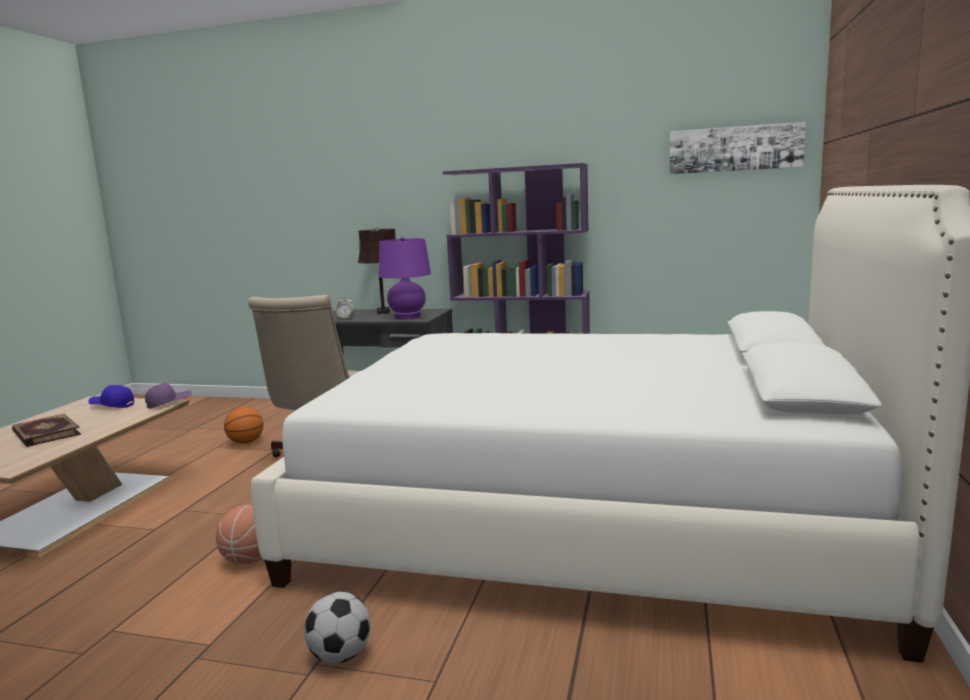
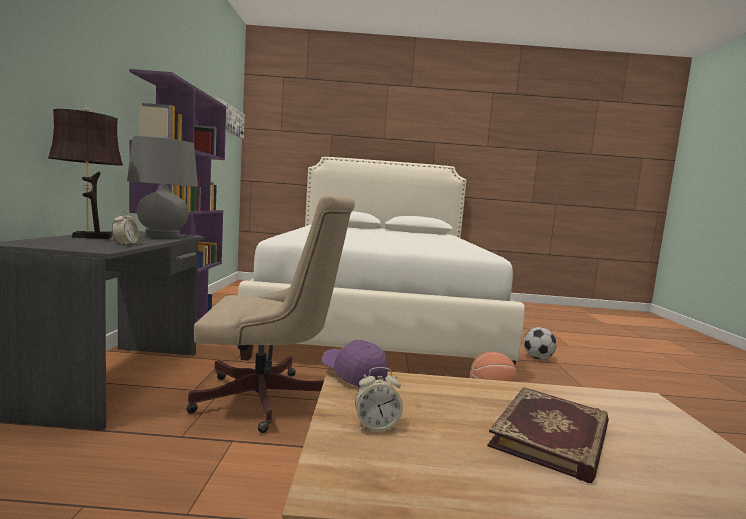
camera: 105 degrees left, 5 degrees down
blue cap [89,385,134,408] -> alarm clock [355,367,403,432]
basketball [224,407,264,444] -> none
purple table lamp [379,237,431,320] -> grey table lamp [127,136,198,238]

